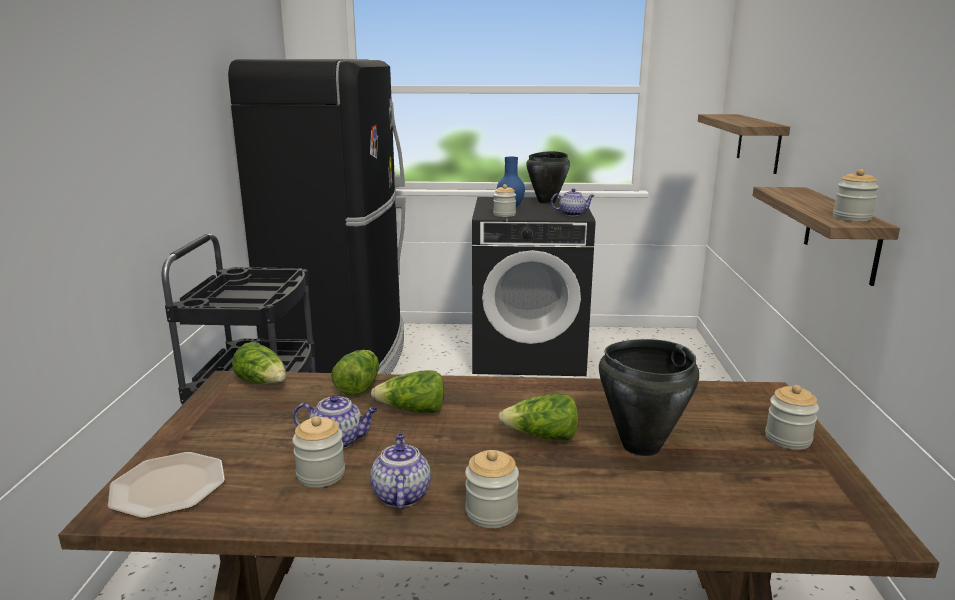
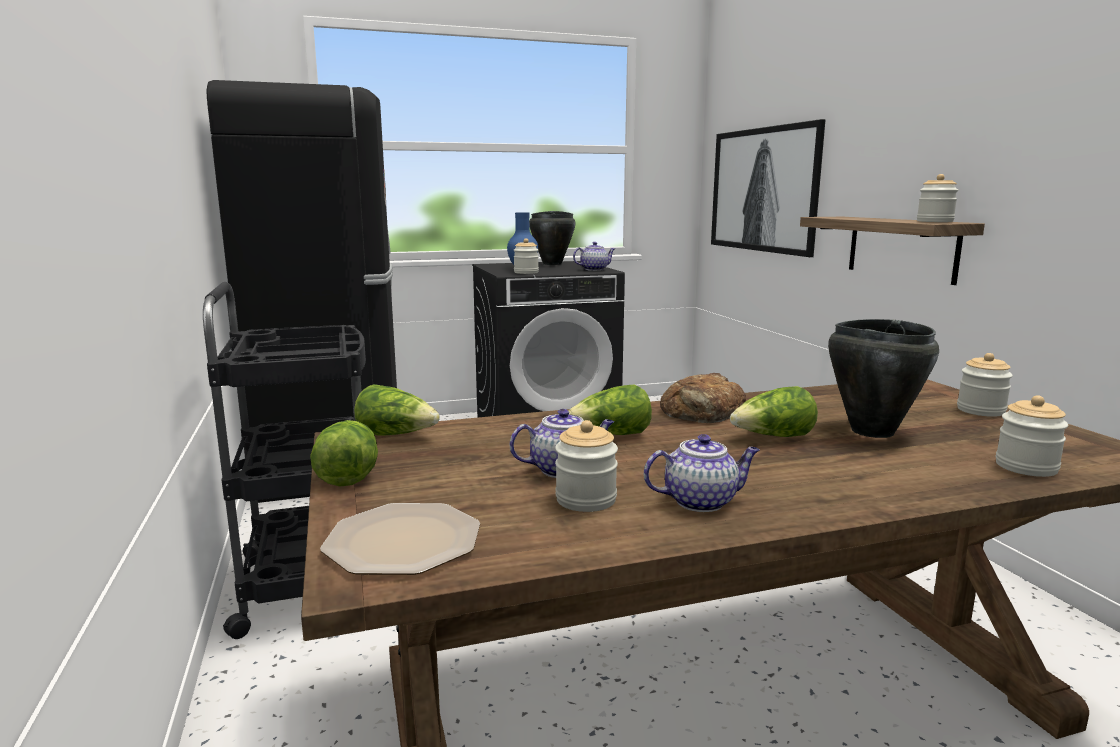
camera: 20 degrees left, 5 degrees down
lettuce [331,350,379,396] -> lettuce moved to [310,420,378,487]
teapot [370,434,431,509] -> teapot turned 105 degrees clockwise [644,434,760,512]
jar [465,450,519,528] -> jar moved to [996,395,1068,477]
shelf [698,114,790,174] -> picture [711,119,826,257]
none -> bread [660,373,746,423]

